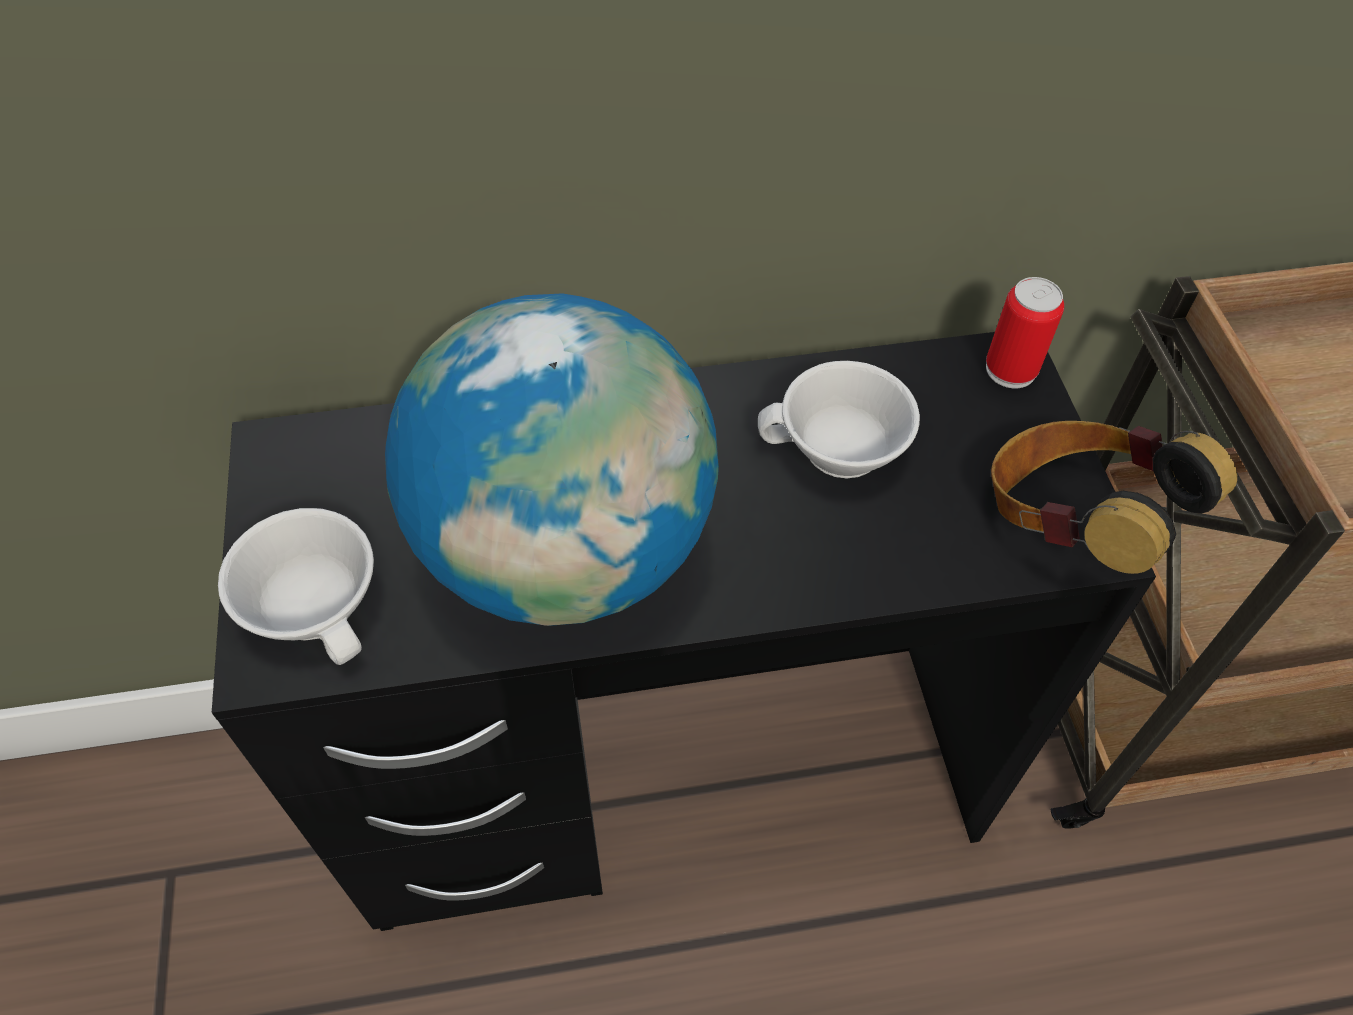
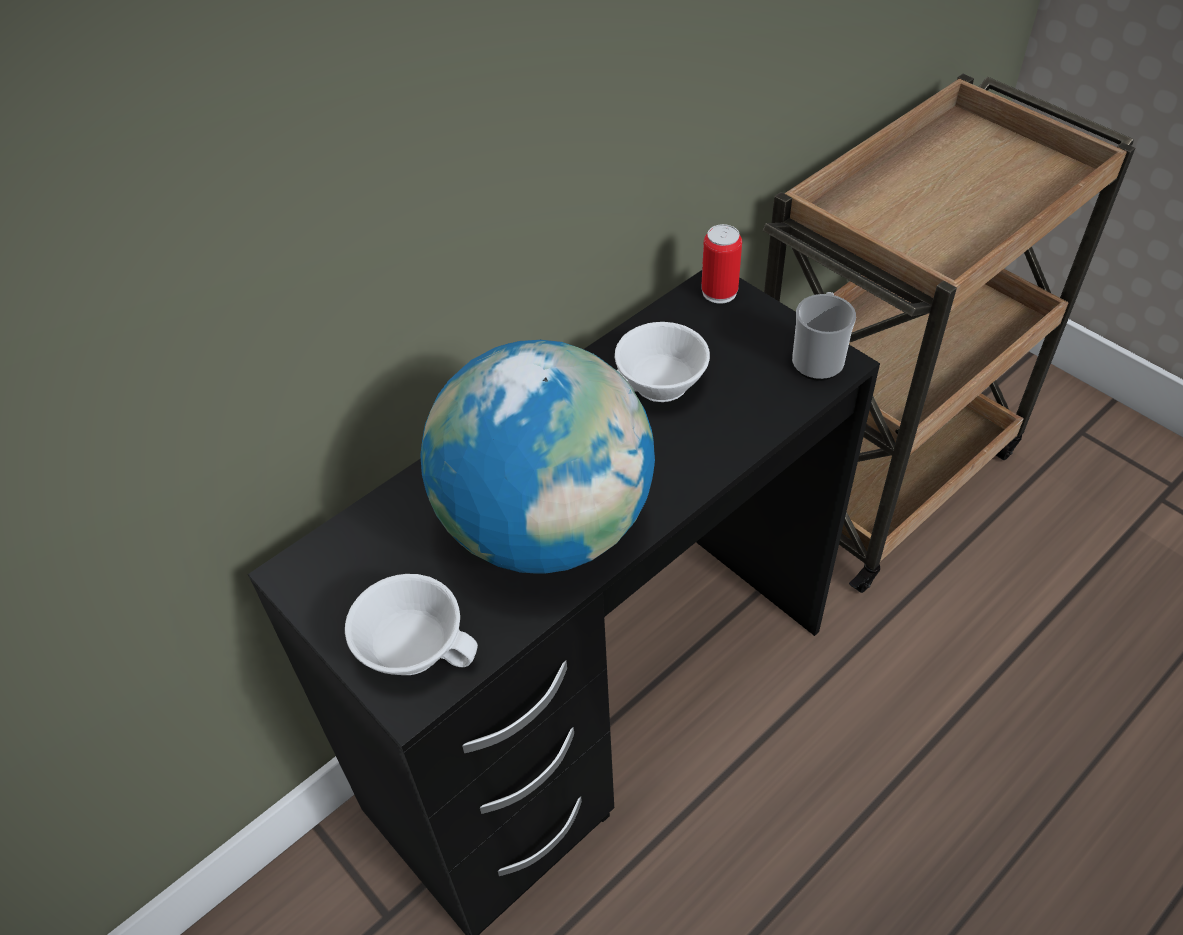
camera: 30 degrees left, 5 degrees down
headphones [991,421,1237,574] -> mug [792,292,856,381]

